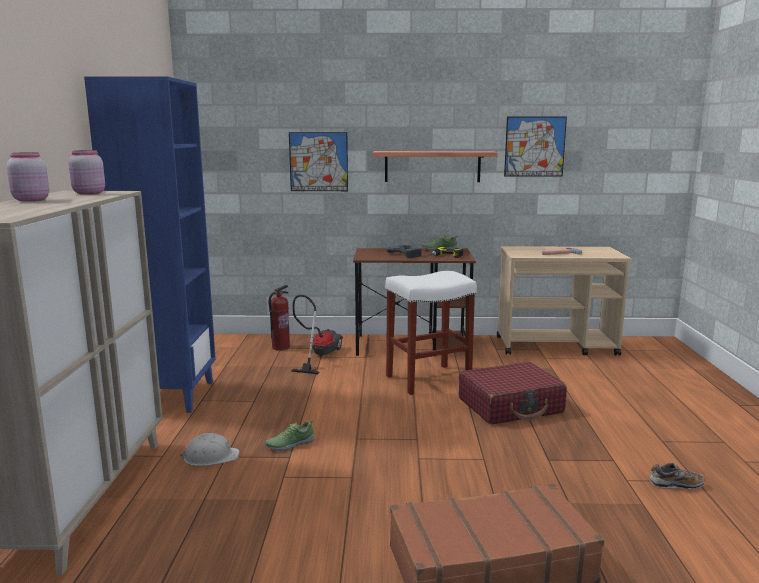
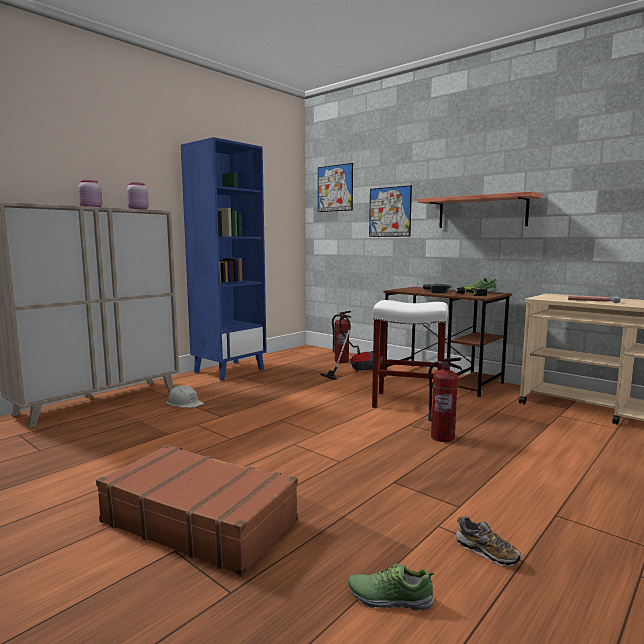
camera: 40 degrees right, 5 degrees down
shoe [265,420,315,451] -> shoe moved to [348,563,435,611]
red suitcase [459,362,567,424] -> fire extinguisher [428,357,462,442]
picture [504,116,567,177] -> picture moved to [318,163,353,212]

